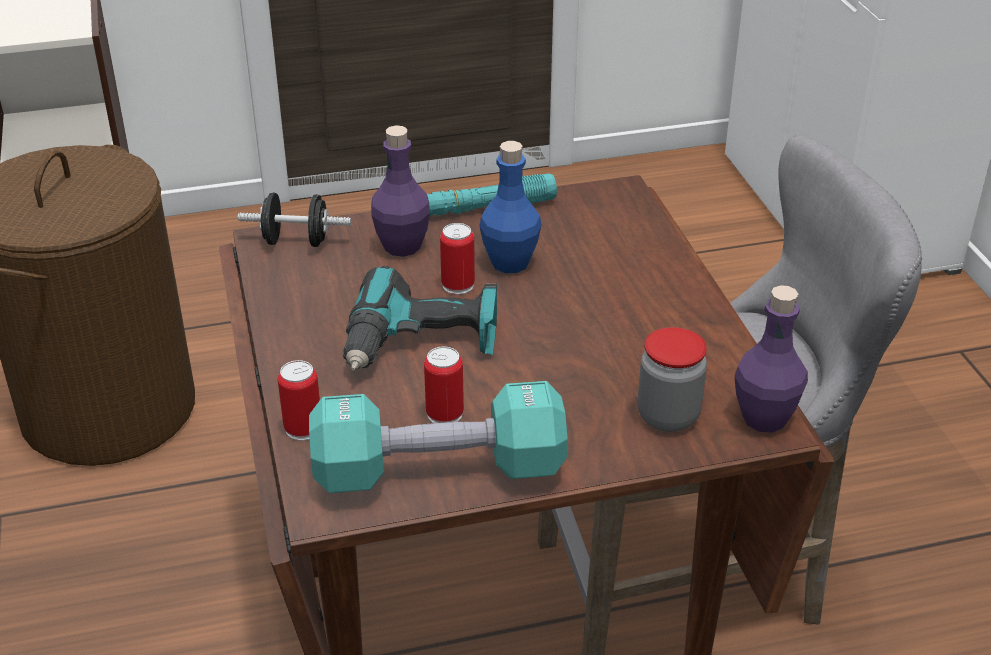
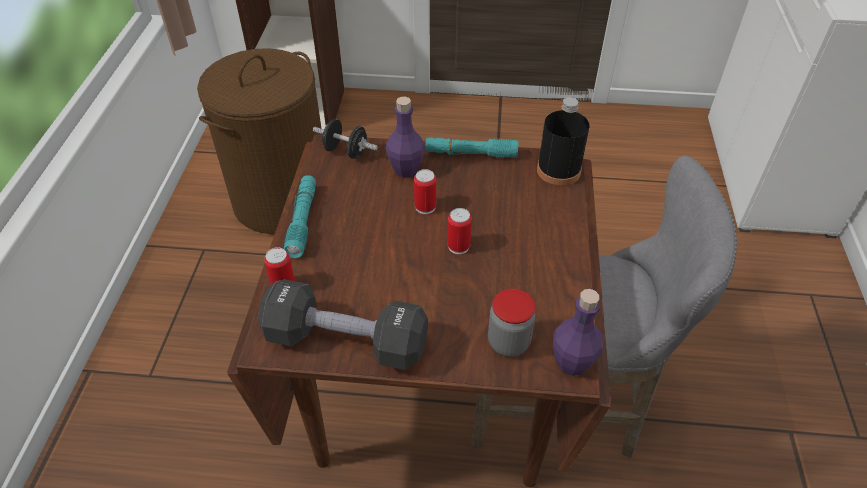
camera: 20 degrees right, 10 degrees up
turquoise dumbbell [309,381,568,493] -> black dumbbell [258,279,428,370]
power drill [343,266,497,371] -> none
can [424,347,464,423] -> can moved to [448,208,472,254]
blue bottle [479,141,542,273] -> none
none -> turquoise flashlight [284,175,316,258]
none -> black bottle [537,97,590,186]

